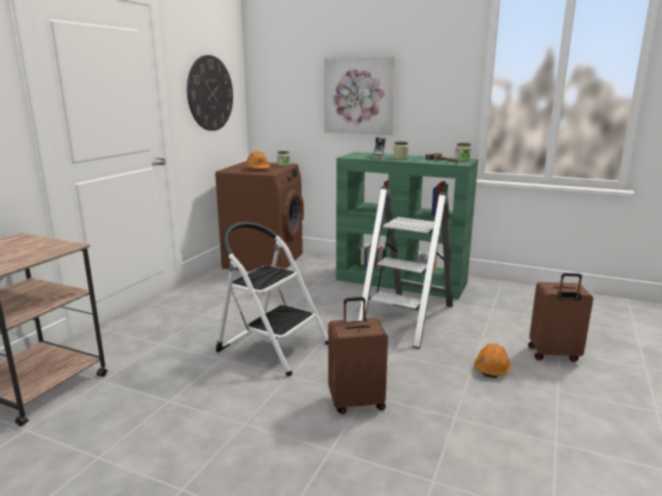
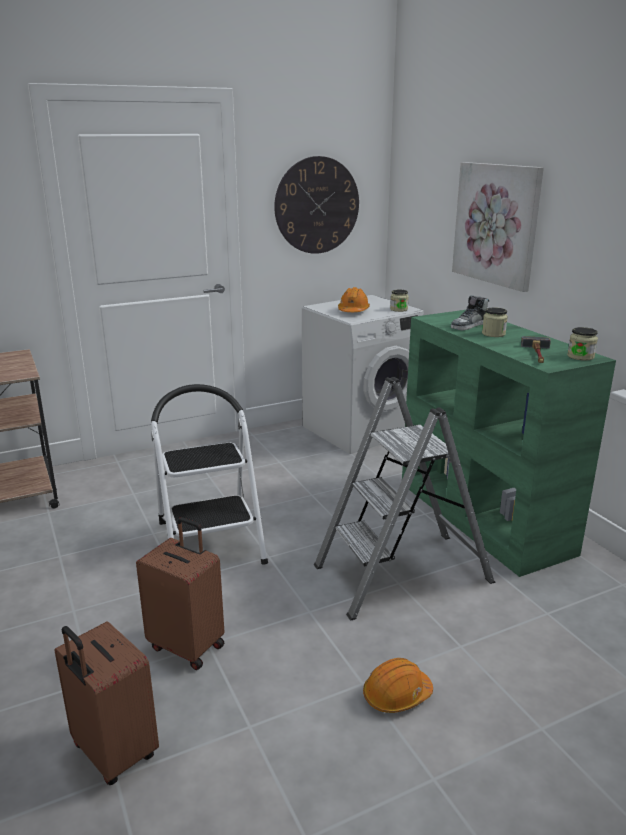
camera: 40 degrees right, 5 degrees up
brown washing machine [215,161,304,272] -> white washing machine [302,295,424,454]
brown suitcase [528,273,593,362] -> brown suitcase moved to [54,621,159,785]

